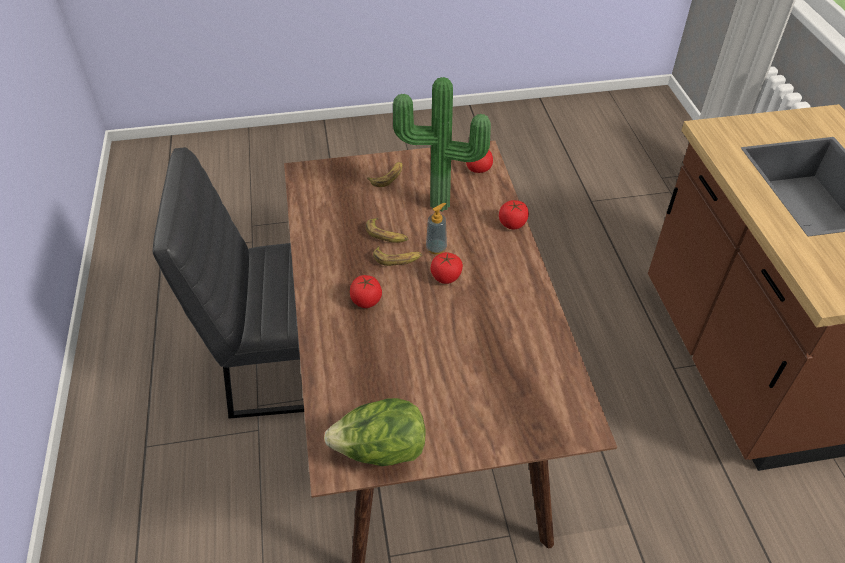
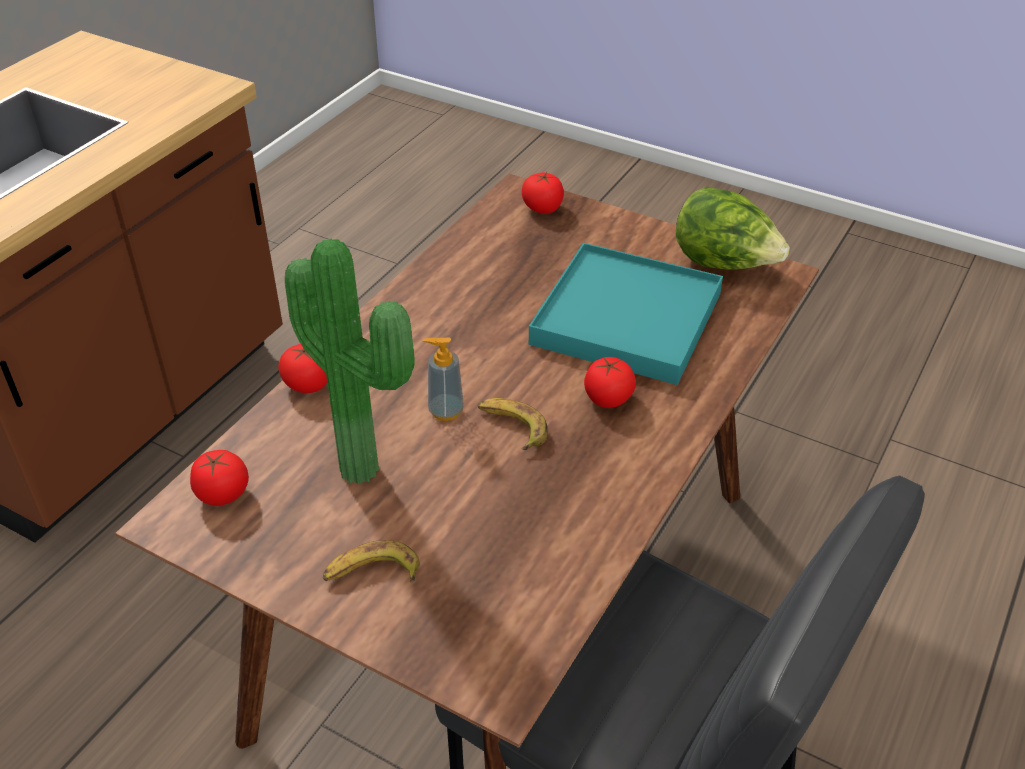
camera: 140 degrees left, 5 degrees down
banana [366,218,408,243] -> none
tomato [431,252,463,284] -> tomato moved to [522,172,564,214]
none -> turquoise tray [529,243,723,385]

